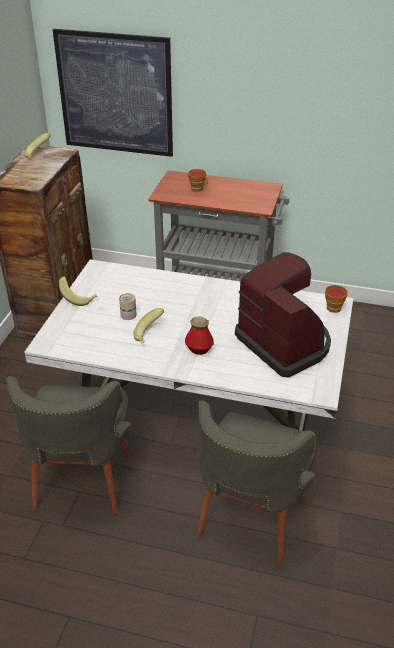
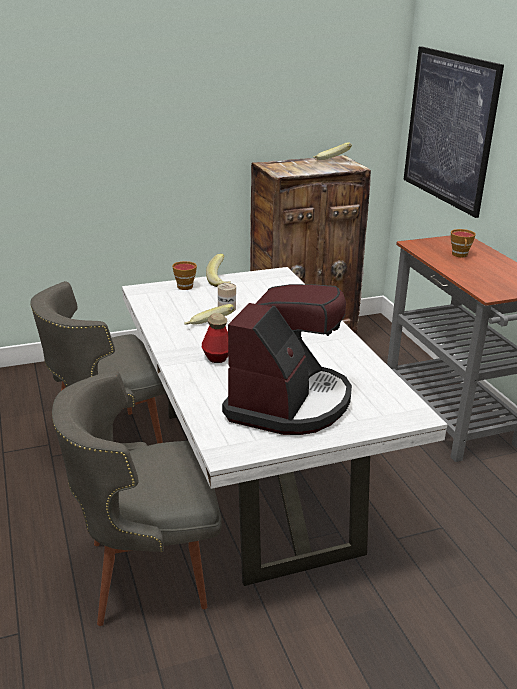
camera: 55 degrees right, 10 degrees down
cup [325,285,348,313] -> cup moved to [172,261,197,290]

